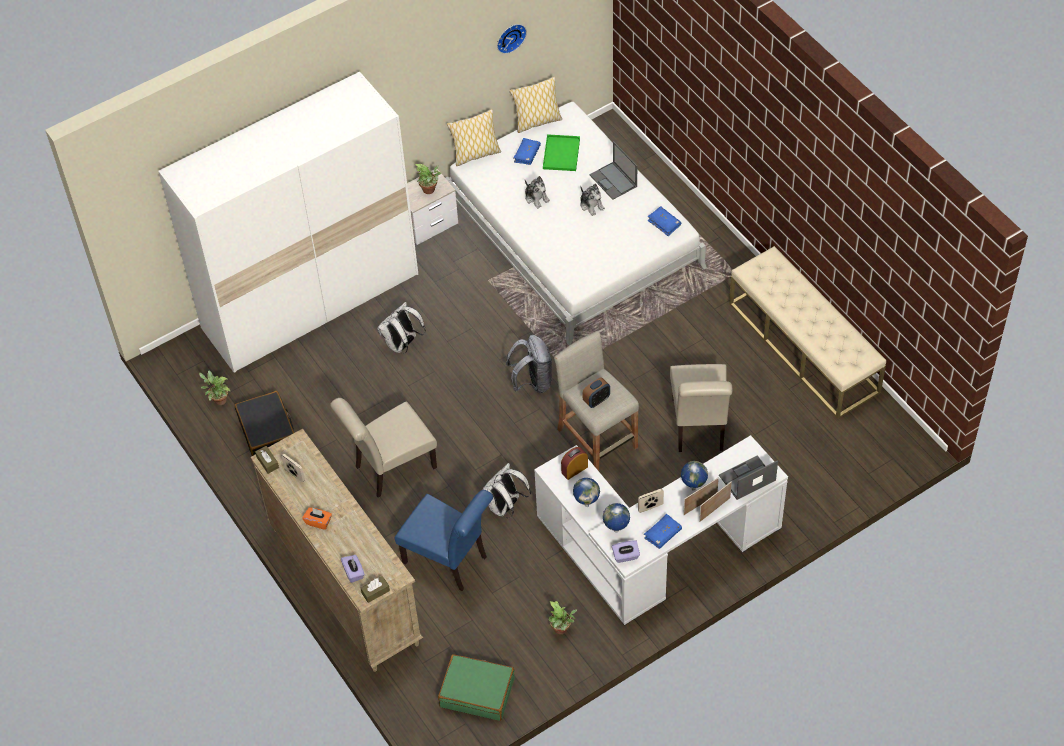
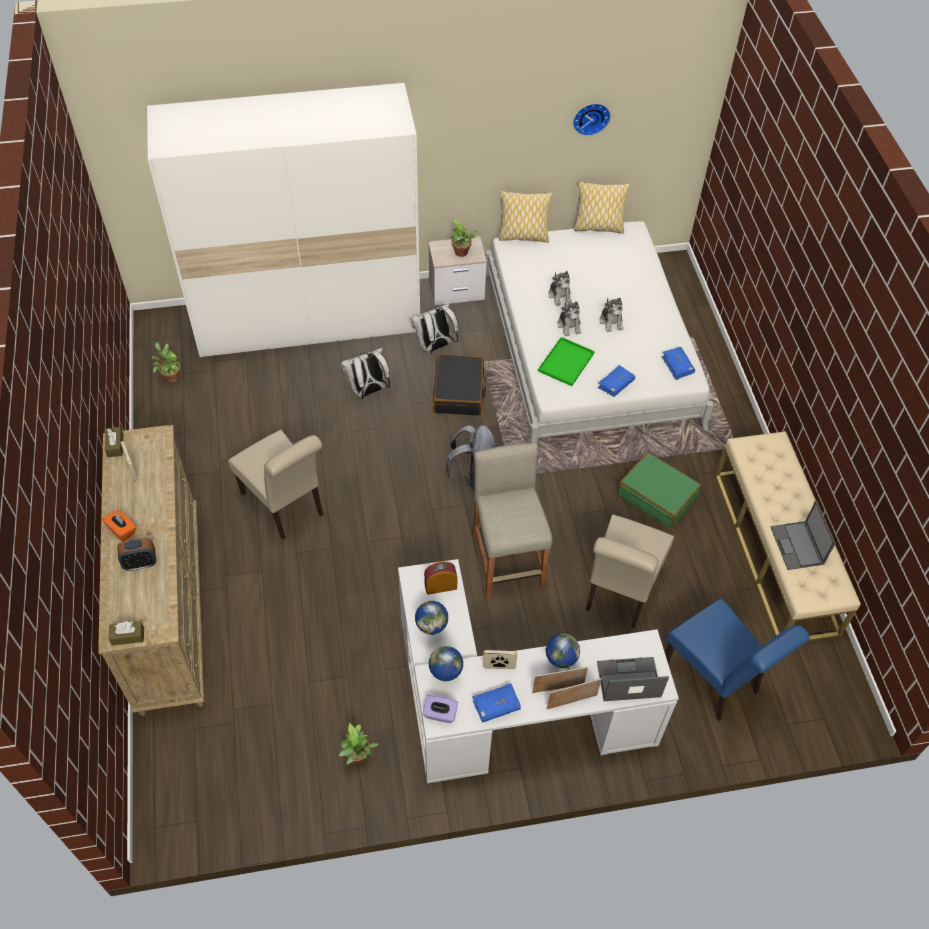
camera: 20 degrees right, 0 degrees up
black suitcase [235,391,294,456] -> black suitcase moved to [433,354,486,416]
beige chair [330,398,437,498] -> beige chair turned 120 degrees counterclockwise [228,430,324,540]
purple tissue box [341,555,365,583] -> none
blue chair [395,490,493,591] -> blue chair moved to [665,598,810,721]
green suitcase [438,654,515,721] -> green suitcase moved to [617,452,702,528]
white backpack [482,463,531,518] -> white backpack moved to [411,303,458,354]
blue book [514,138,541,165] -> blue book moved to [598,365,635,397]
green tray [543,134,580,171] -> green tray moved to [538,337,595,386]
alarm clock [583,377,610,408] -> alarm clock moved to [117,538,156,571]
laptop [589,141,637,200] -> laptop moved to [771,500,836,570]
none -> plush toy [557,301,581,336]

